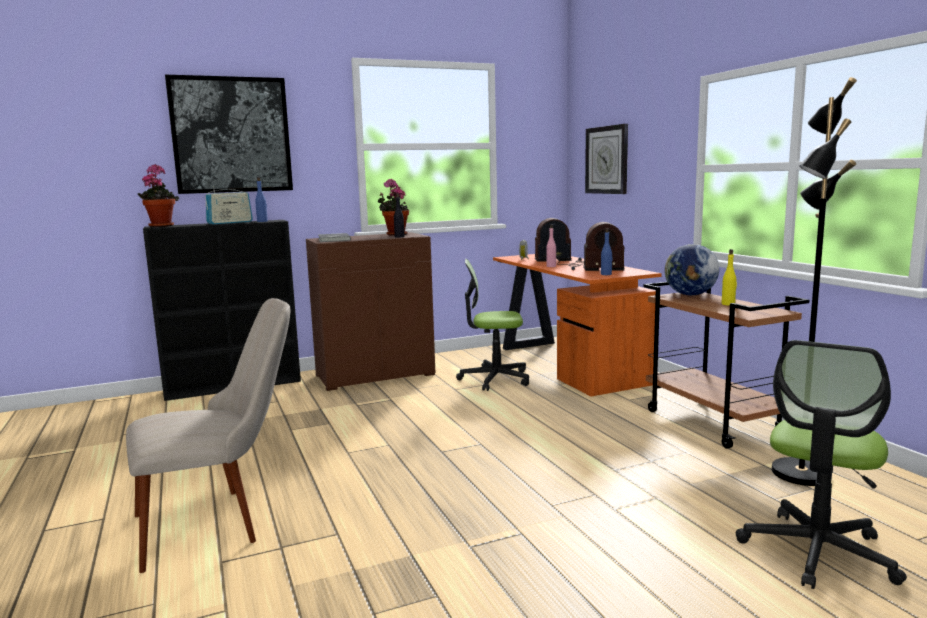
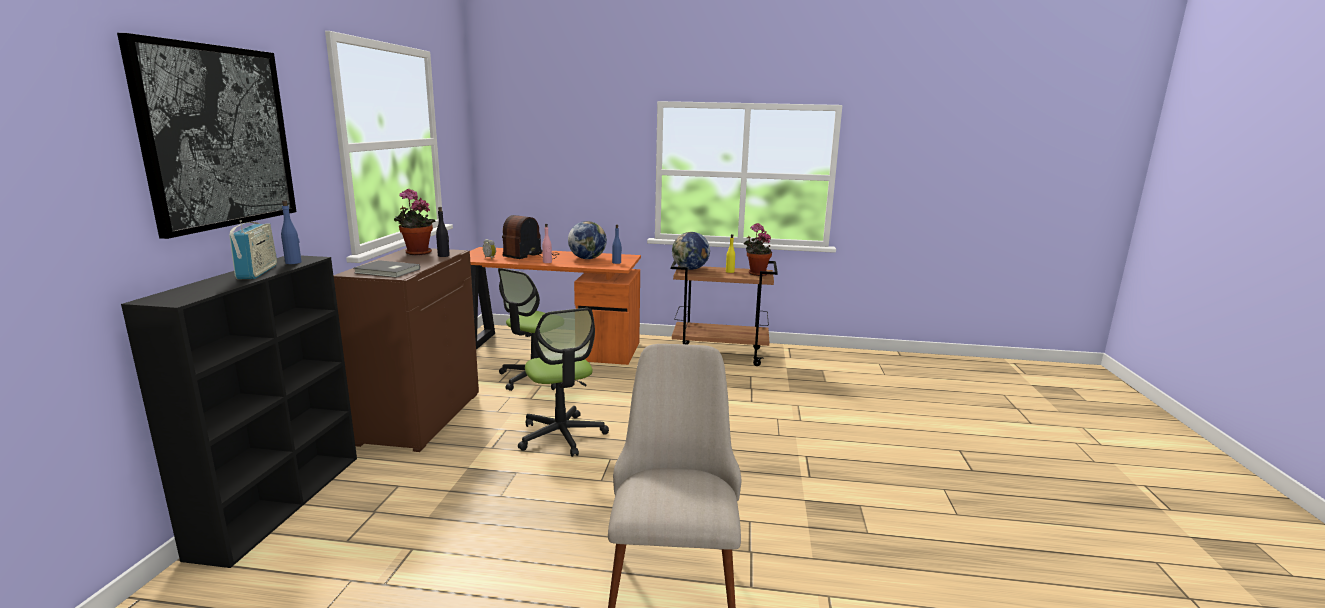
camera: 60 degrees left, 5 degrees up
potted plant [138,164,179,227] -> potted plant moved to [744,223,772,276]
radio [568,222,625,271] -> globe [568,221,607,259]
wall clock [585,124,628,194] -> none
office chair [736,340,907,589] -> office chair moved to [518,308,609,457]
black floor lamp [772,77,857,486] -> none

